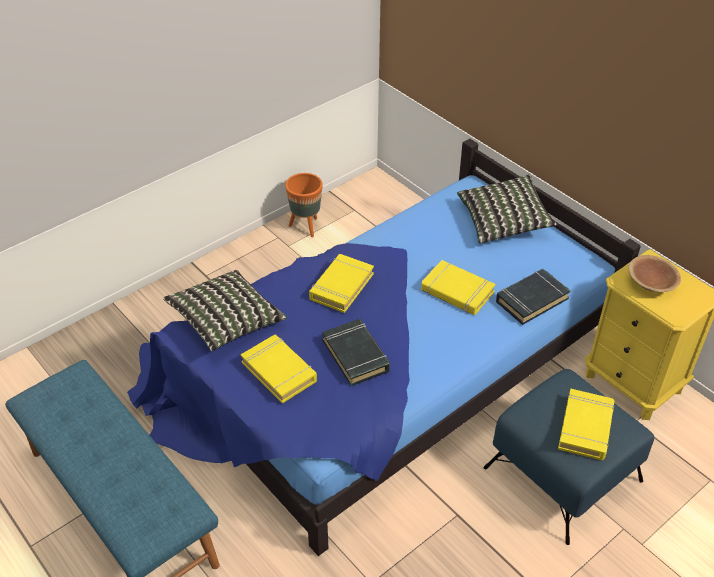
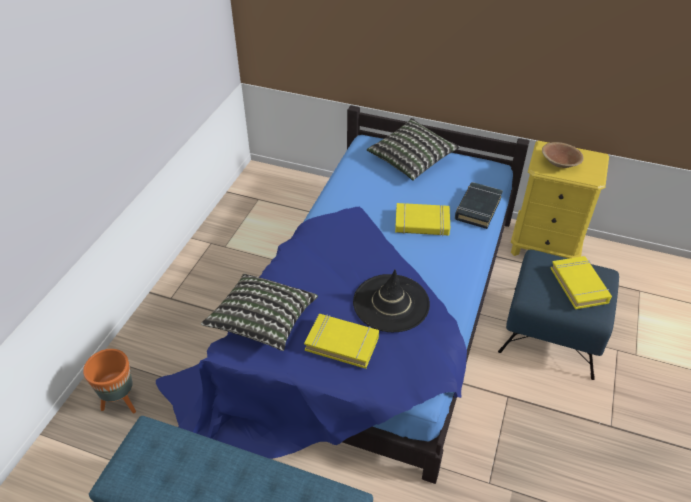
camera: 30 degrees left, 0 degrees up
orange planter [285,173,323,237] -> orange planter moved to [83,349,136,413]
yellow book [309,254,374,313] -> none
black book [322,319,390,386] -> black hat [353,270,430,332]

